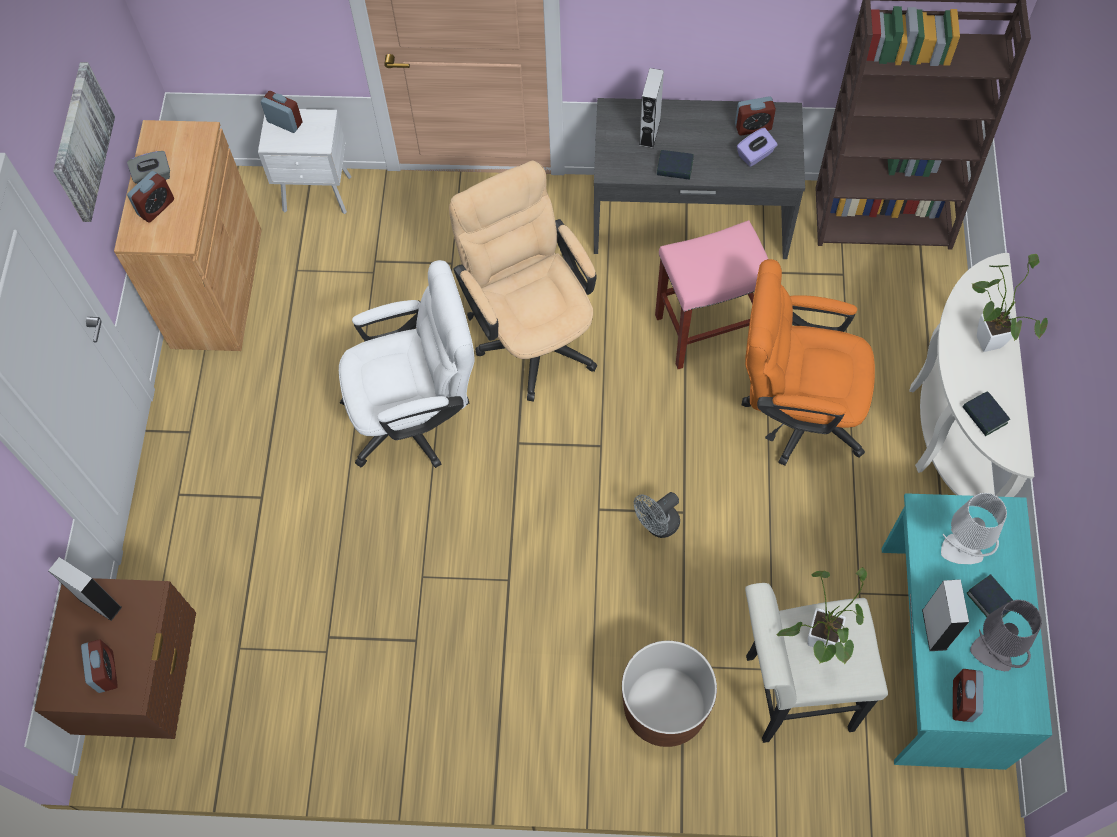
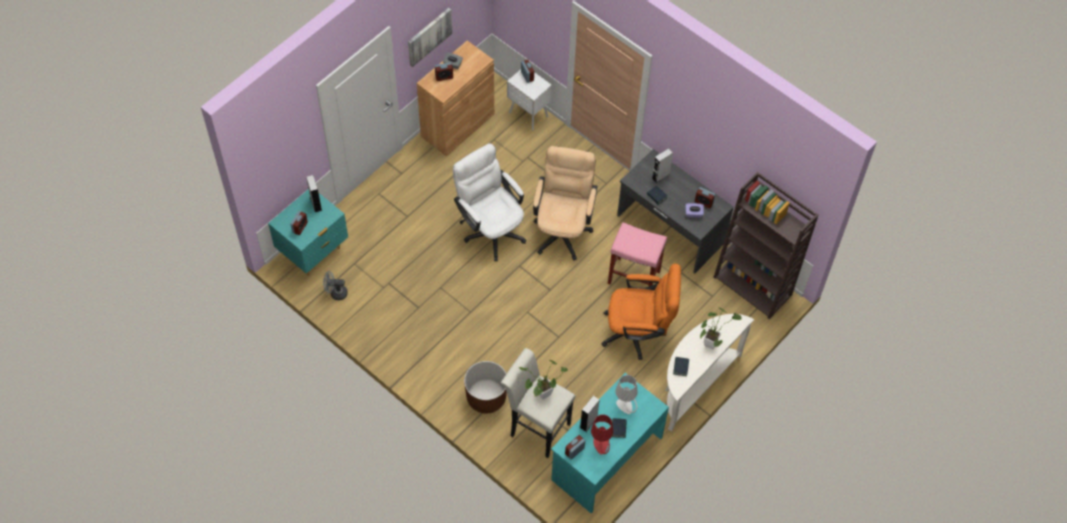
camera: 35 degrees right, 5 degrees down
brown nightstand [34,578,196,739] -> turquoise nightstand [268,189,348,276]
white office chair [339,260,475,468] -> white office chair turned 150 degrees counterclockwise [453,143,526,261]
grey fan [634,492,680,538] -> grey fan moved to [323,271,348,300]
orange office chair [742,259,875,466] -> orange office chair turned 135 degrees clockwise [602,263,681,360]
grey table lamp [970,599,1042,671] -> red table lamp [591,415,613,455]

